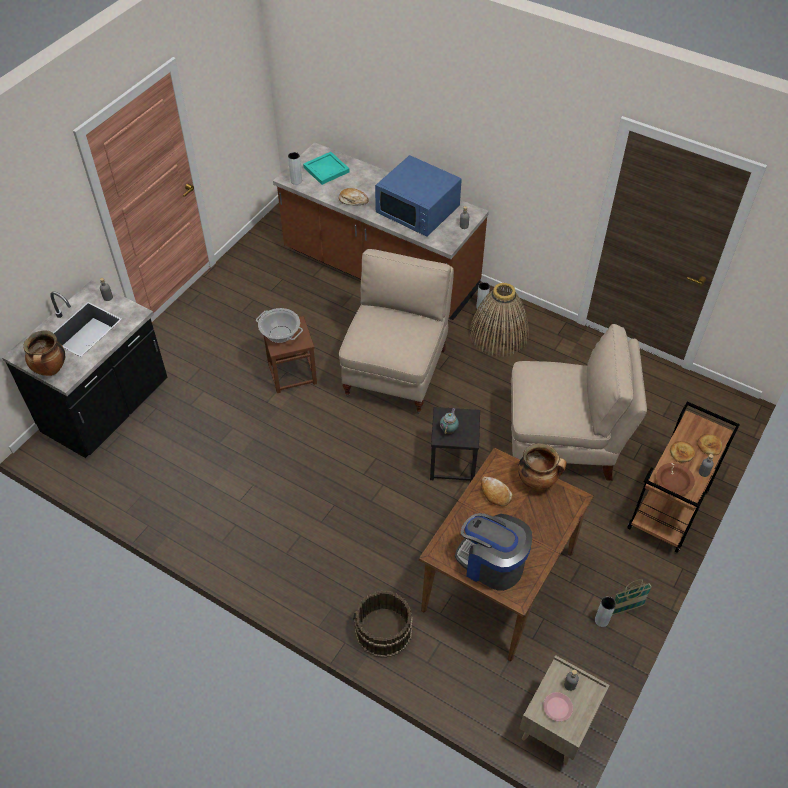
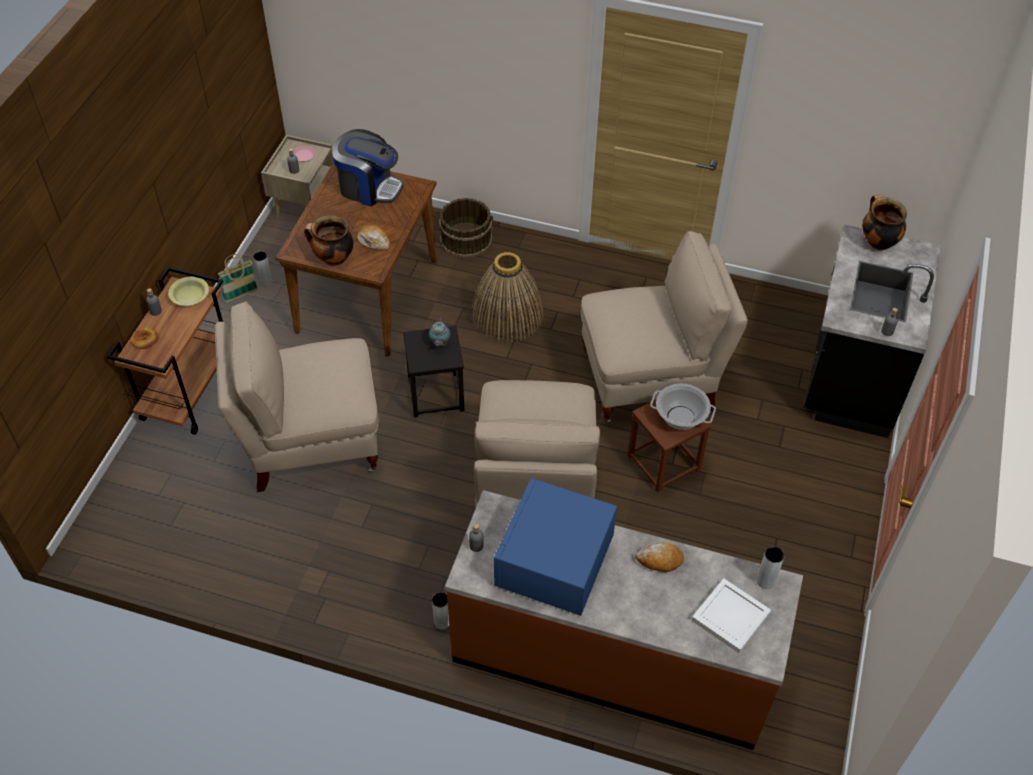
camera: 165 degrees right, 0 degrees up
turquoise tray [303,152,350,185] -> white tray [691,579,771,653]
blue microwave [375,155,462,237] -> blue microwave turned 90 degrees counterclockwise [494,478,617,616]
basket [469,283,529,357] -> basket moved to [471,252,543,342]
brown bowl [656,463,695,494] -> yellow bowl [168,277,209,306]
bread [670,441,695,463] -> none
none -> beige chair [581,231,748,423]

